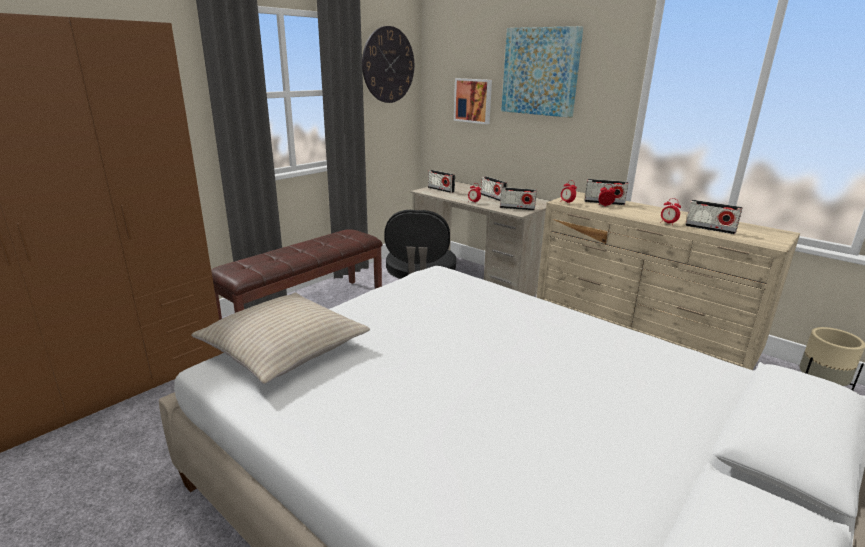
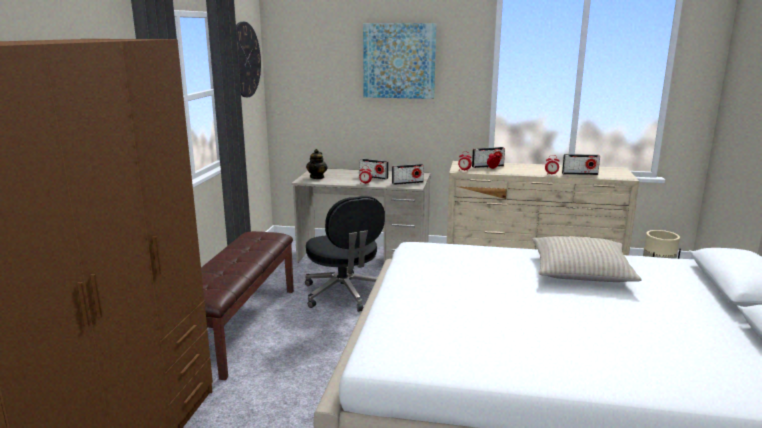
camera: 30 degrees left, 5 degrees down
beige pillow [191,293,370,384] -> beige pillow moved to [532,236,642,282]
radio [428,170,455,193] -> teapot [306,149,328,179]
picture [454,78,492,124] -> none

